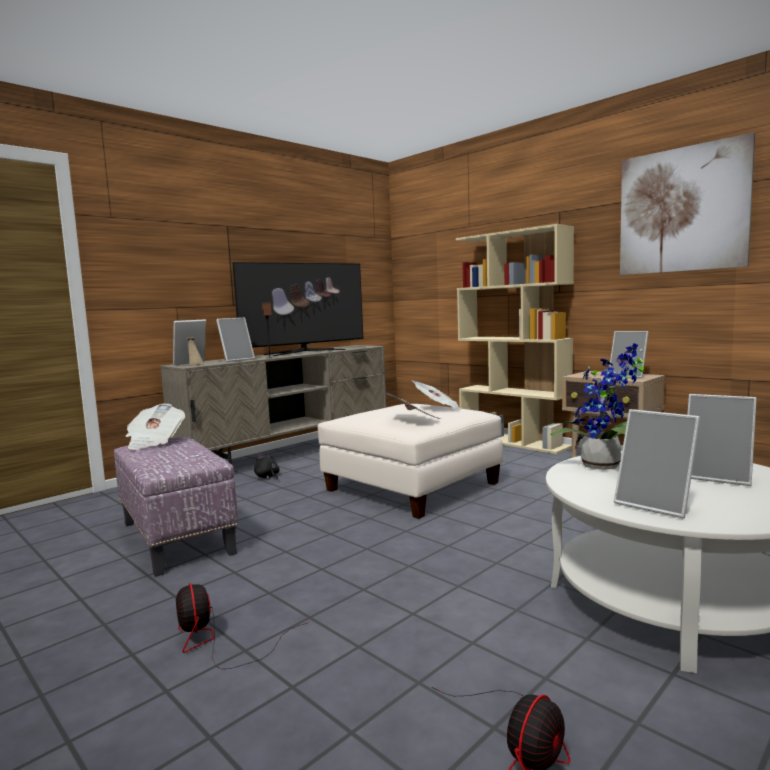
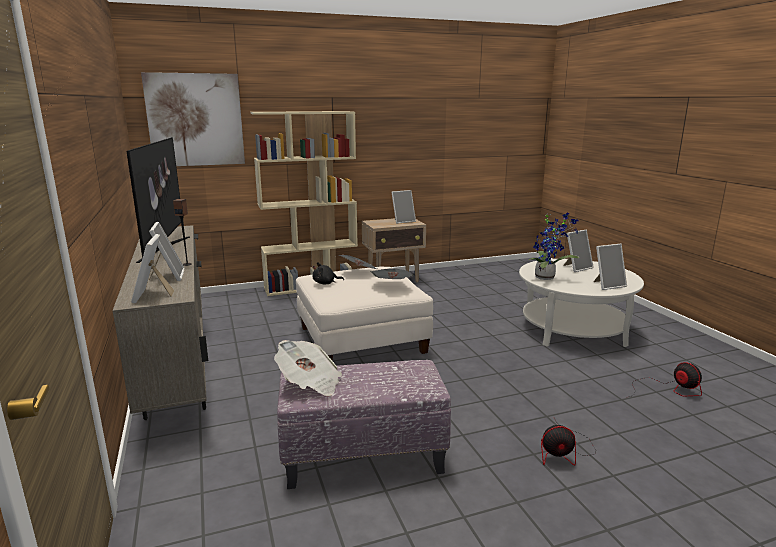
camera: 65 degrees left, 10 degrees up
black plush toy [254,453,280,479] -> black plush toy moved to [313,262,344,284]
picture [620,132,755,275] -> picture moved to [141,72,245,166]

